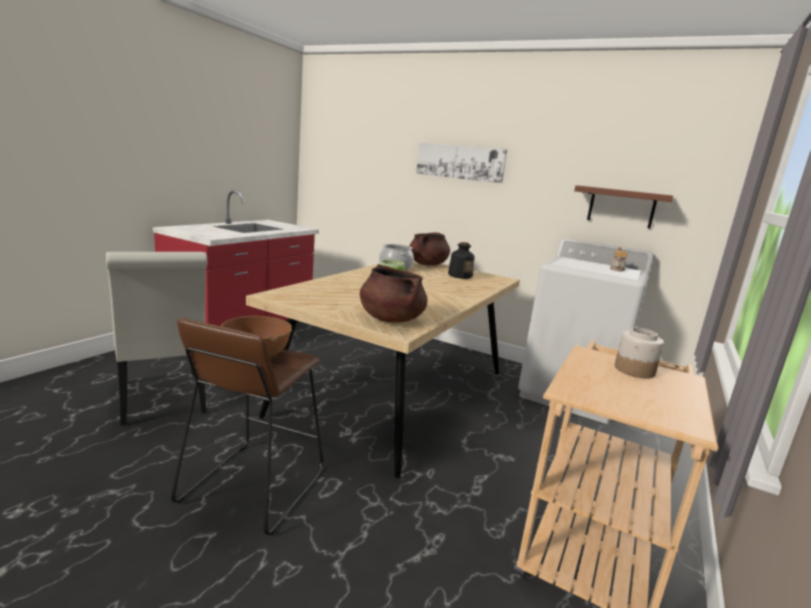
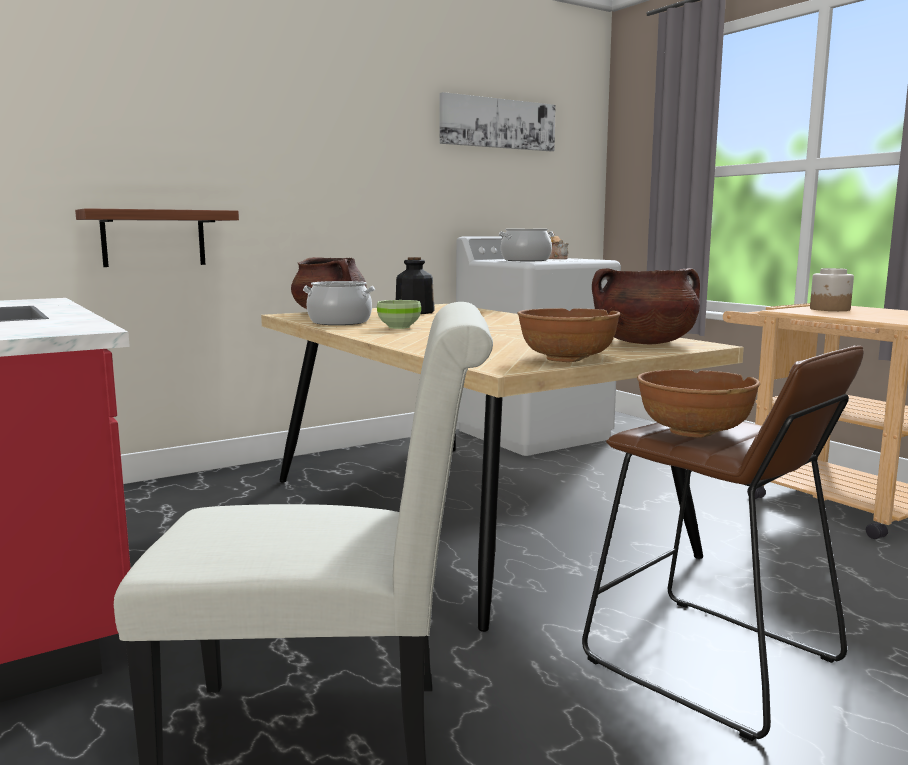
camera: 60 degrees left, 5 degrees down
picture [416,143,507,183] -> picture moved to [439,92,556,151]
shelf [574,185,673,228] -> shelf moved to [75,208,239,267]
none -> cooking pot [499,229,554,261]
none -> brown bowl [517,308,620,362]

